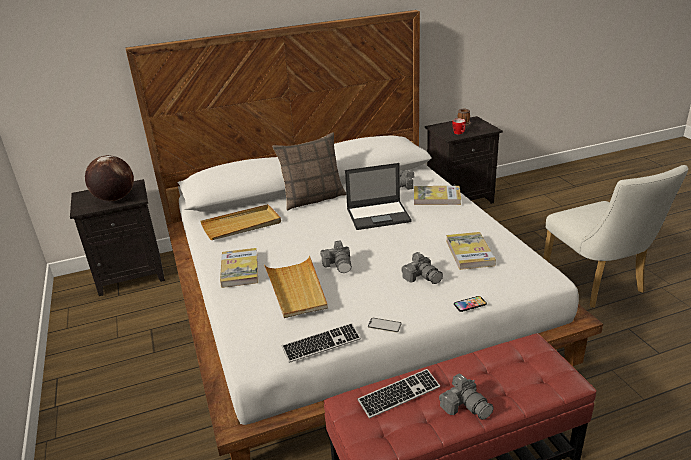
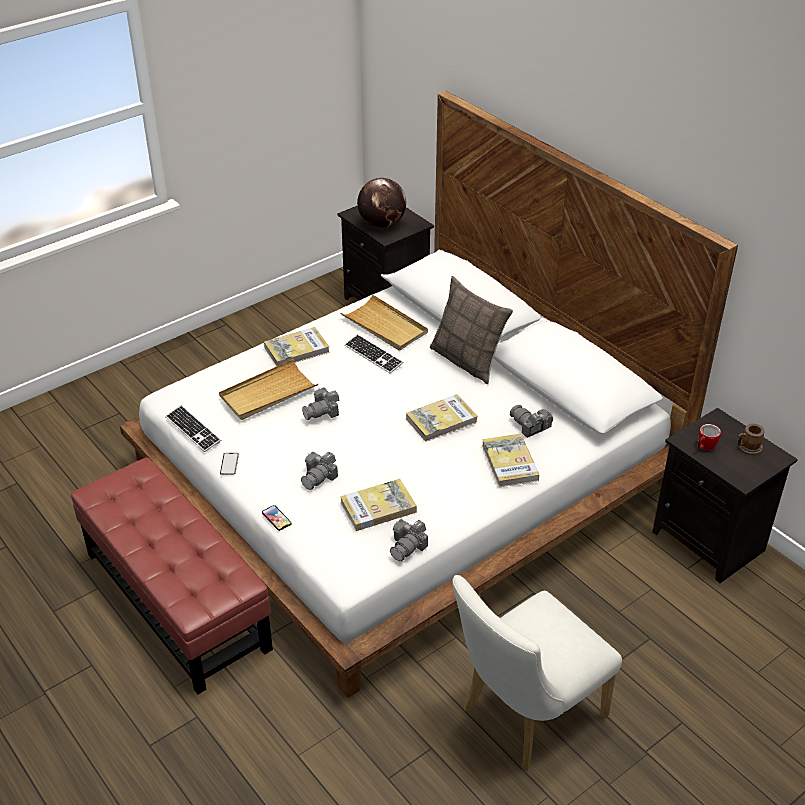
camera: 70 degrees right, 10 degrees up
laptop [345,163,412,230] -> book [406,394,478,442]
keyboard [358,369,440,418] -> keyboard moved to [345,334,404,373]
camera [439,373,493,420] -> camera moved to [390,519,428,561]

